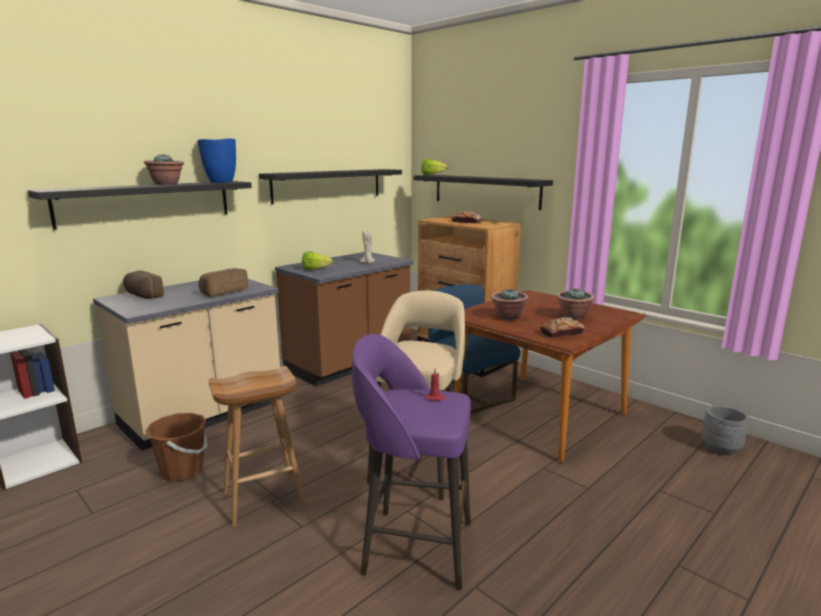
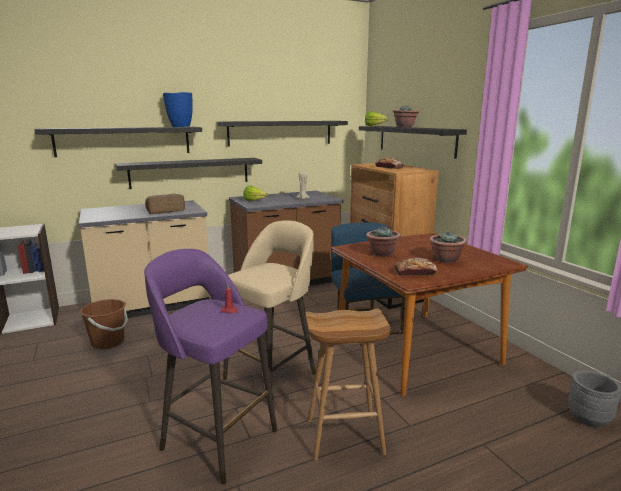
camera: 20 degrees right, 0 degrees up
bread [123,270,164,299] -> none
potted plant [144,154,184,185] -> potted plant moved to [393,105,419,128]
brown stool [208,366,306,527] -> brown stool moved to [306,308,391,460]
none -> black shelf [116,158,262,189]

